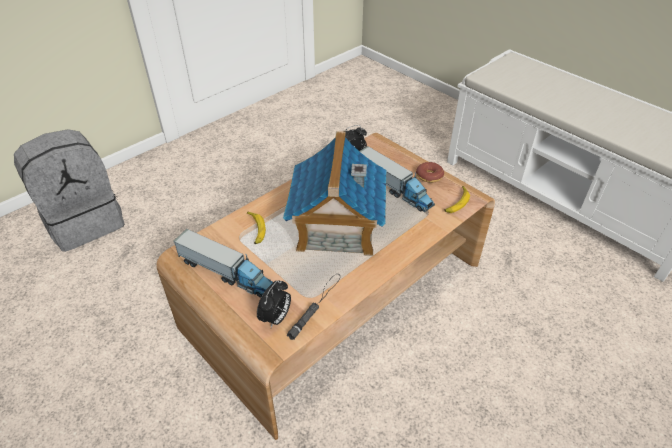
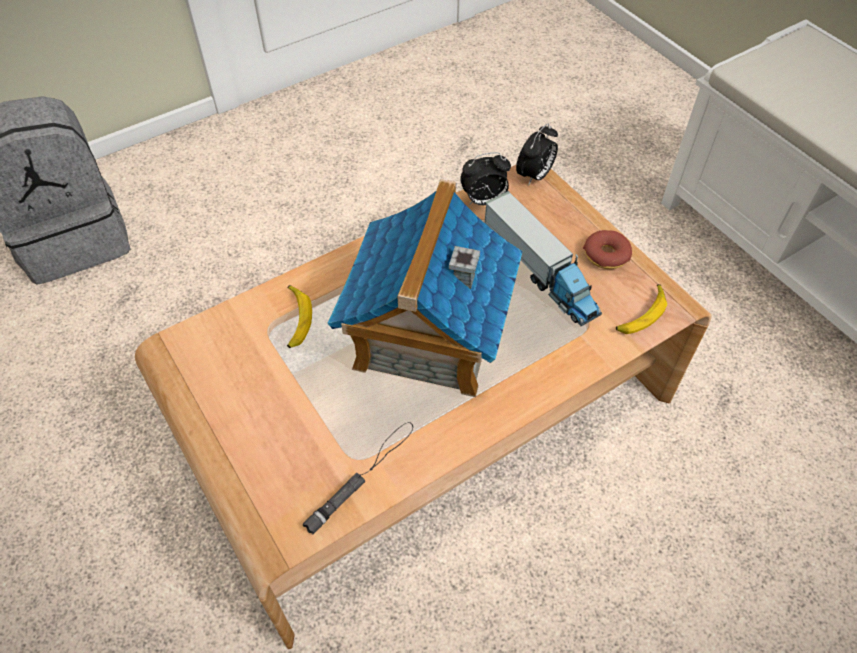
camera: 10 degrees right, 10 degrees up
toy truck [174,229,273,298] -> none
alarm clock [257,280,291,328] -> alarm clock moved to [516,123,558,186]

